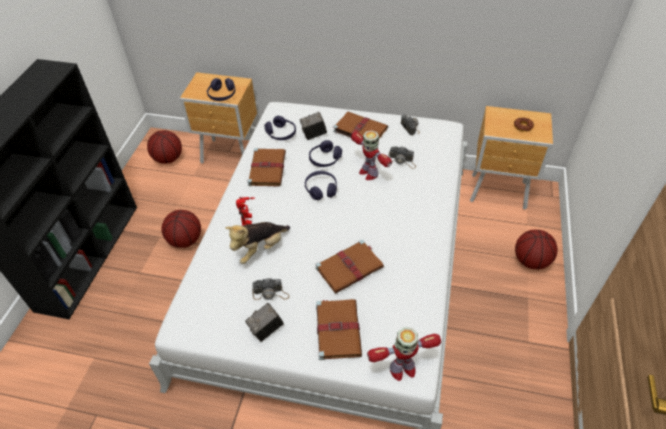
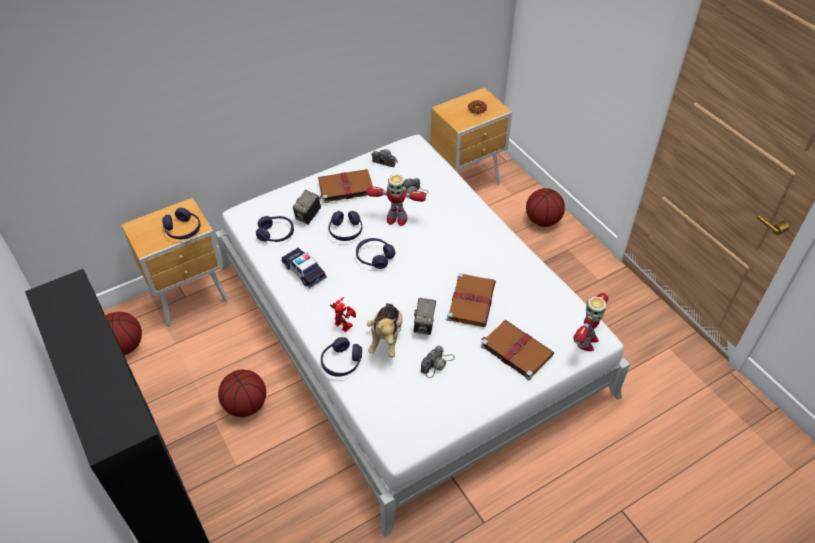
camera: 45 degrees left, 0 degrees up
camera [245,303,284,342] -> camera moved to [414,298,436,335]
brown book [247,148,286,187] -> toy car [281,248,327,288]
none -> purple headphones [321,337,362,377]

